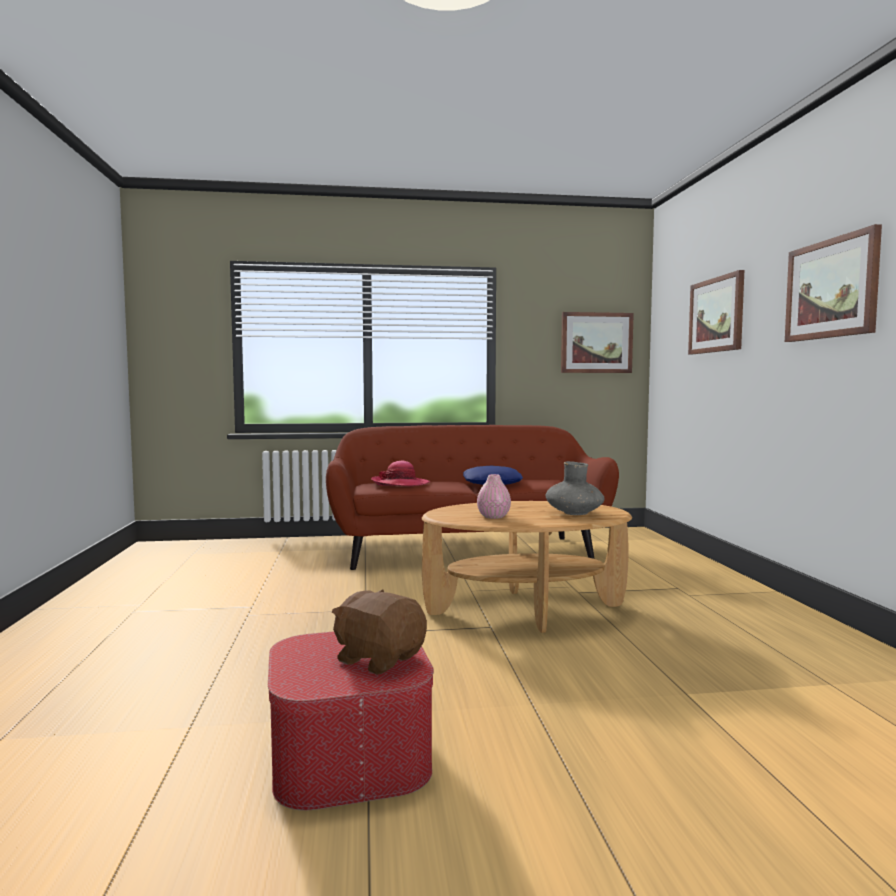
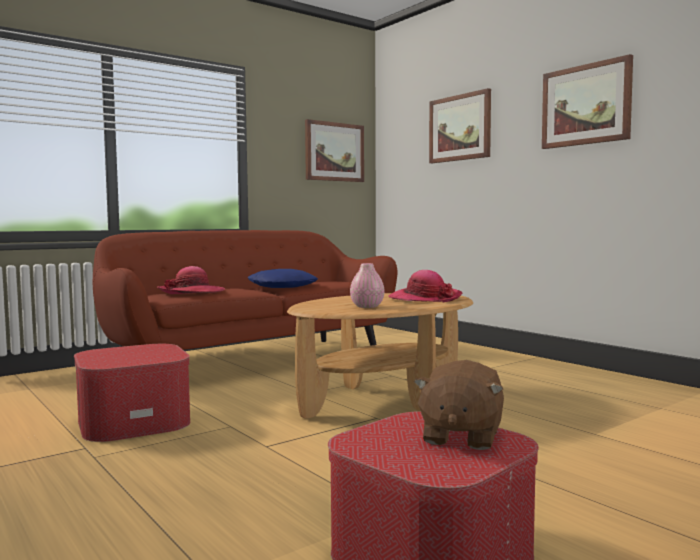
camera: 30 degrees left, 0 degrees up
brown plush toy [332,589,427,675] -> brown plush toy turned 75 degrees counterclockwise [414,360,504,450]
grey vase [546,461,604,515] -> hat [388,270,462,302]
none -> ottoman [74,344,190,442]

